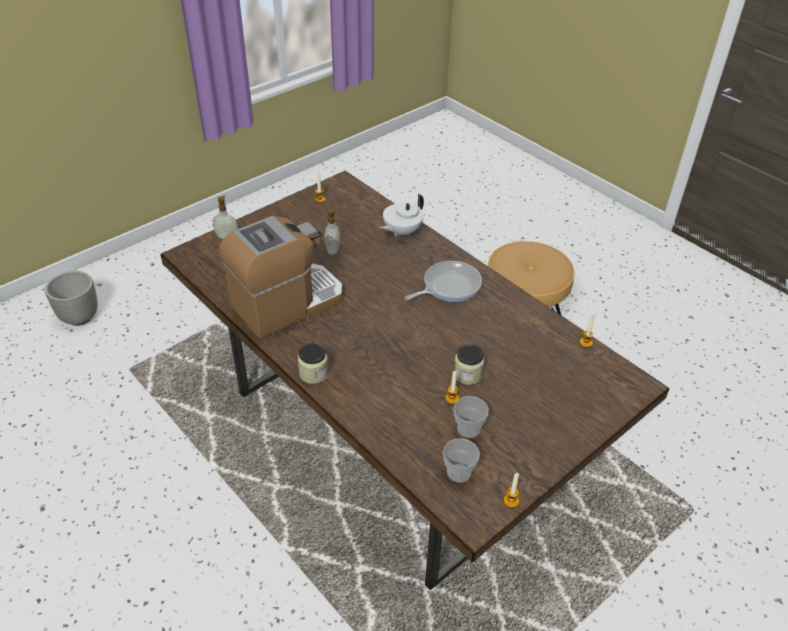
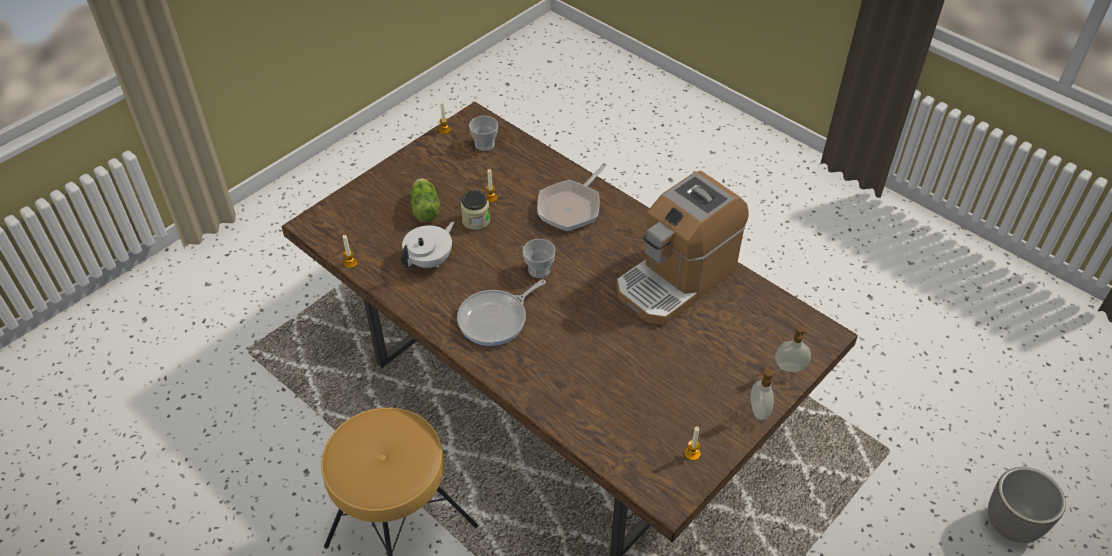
camera: 175 degrees right, 5 degrees up
jar [298,343,328,384] -> none
soap dispenser [325,209,341,255] -> soap dispenser moved to [750,369,774,420]
white teapot [380,194,424,236] -> white teapot moved to [401,222,454,268]
cup [454,396,489,438] -> cup moved to [523,239,556,278]
none -> lettuce [411,178,441,222]
none -> frying pan [537,163,607,231]

